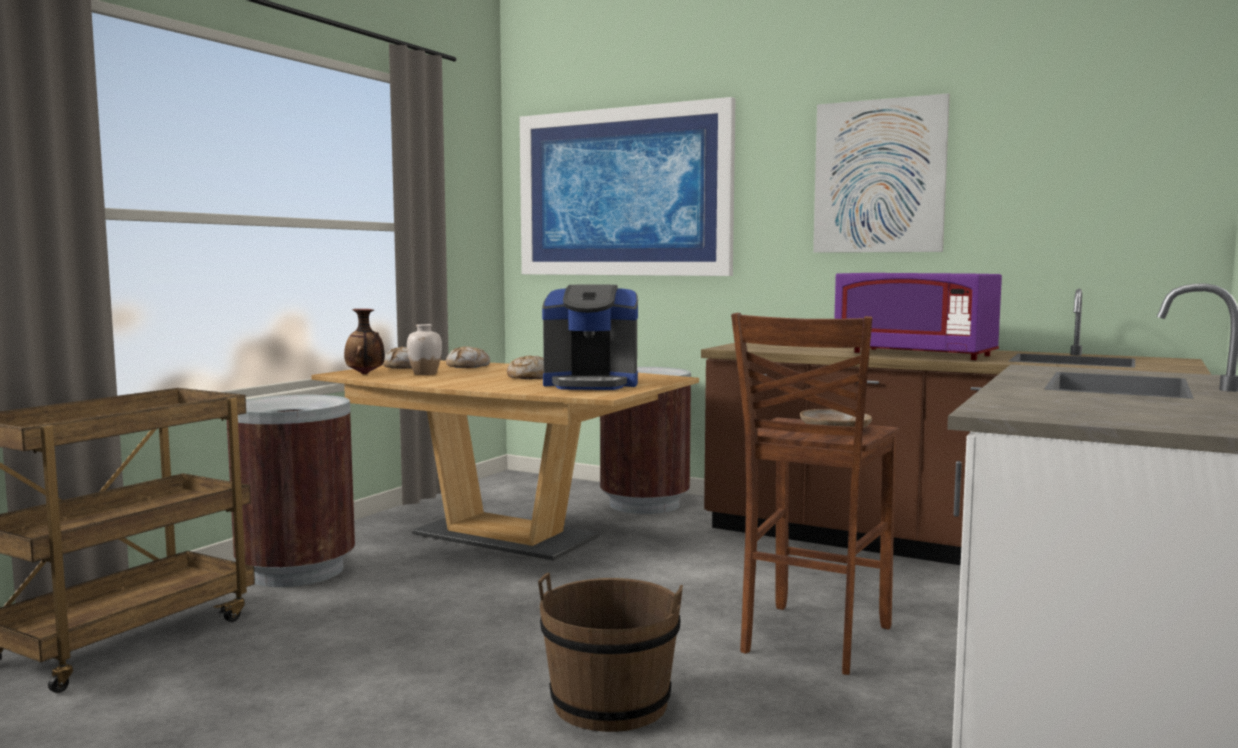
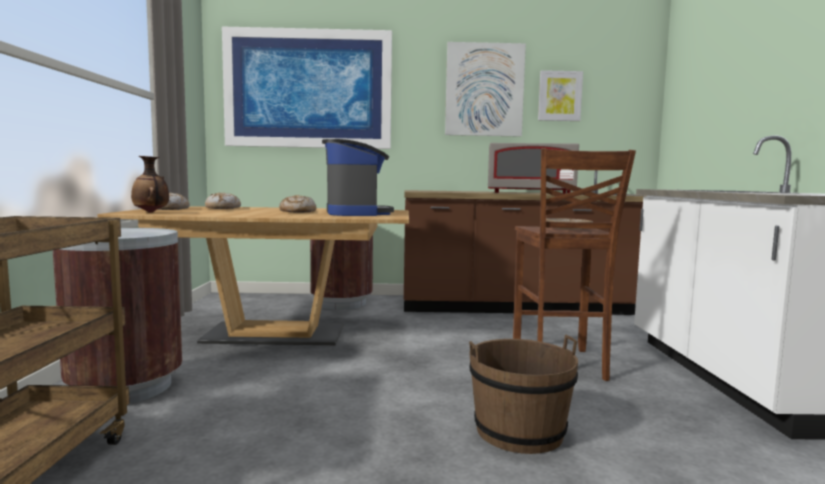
camera: 30 degrees left, 0 degrees up
white vase [407,324,442,375] -> none
coffee machine [542,284,638,390] -> coffee machine turned 75 degrees counterclockwise [322,139,394,216]
purple microwave [834,273,1002,360] -> grey microwave [488,143,579,194]
none -> picture [538,70,583,121]

